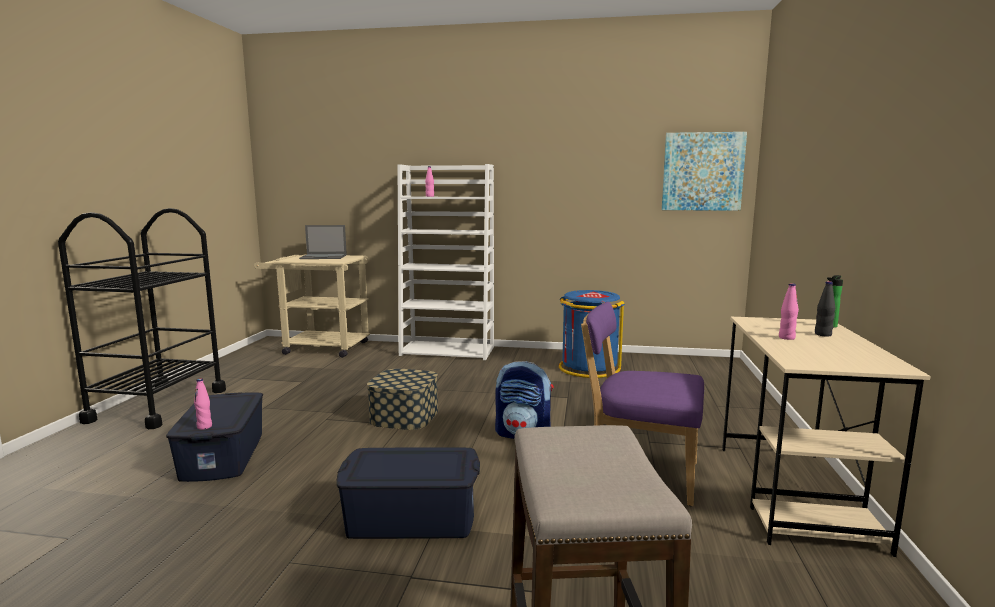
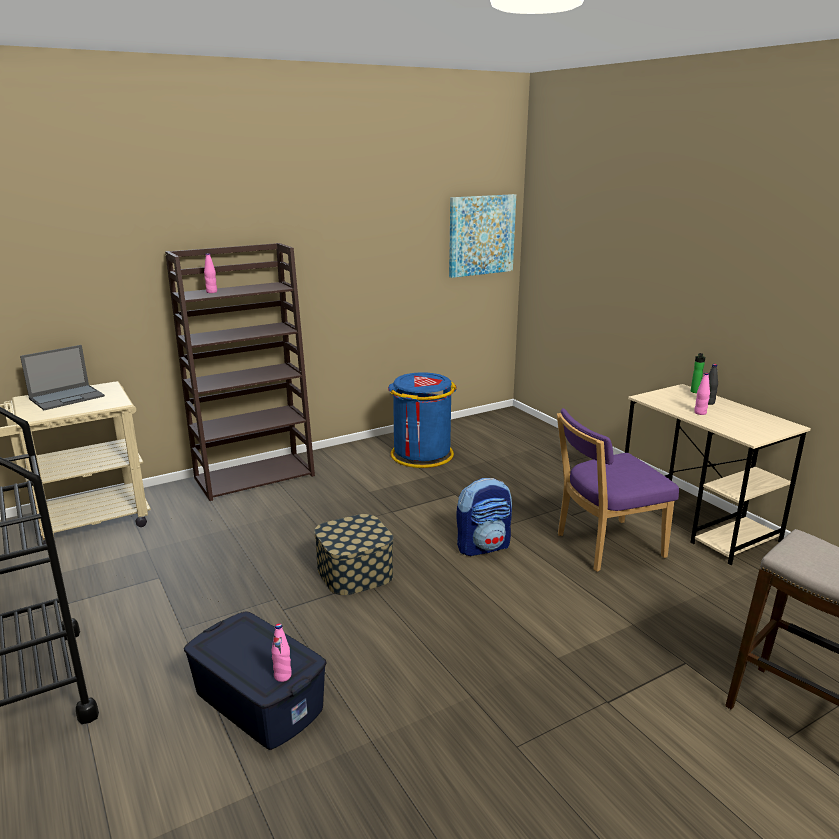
camera: 40 degrees left, 10 degrees up
blue storage box [336,447,480,539] -> none
white bookcase [398,164,494,360] -> brown bookcase [165,243,315,501]

